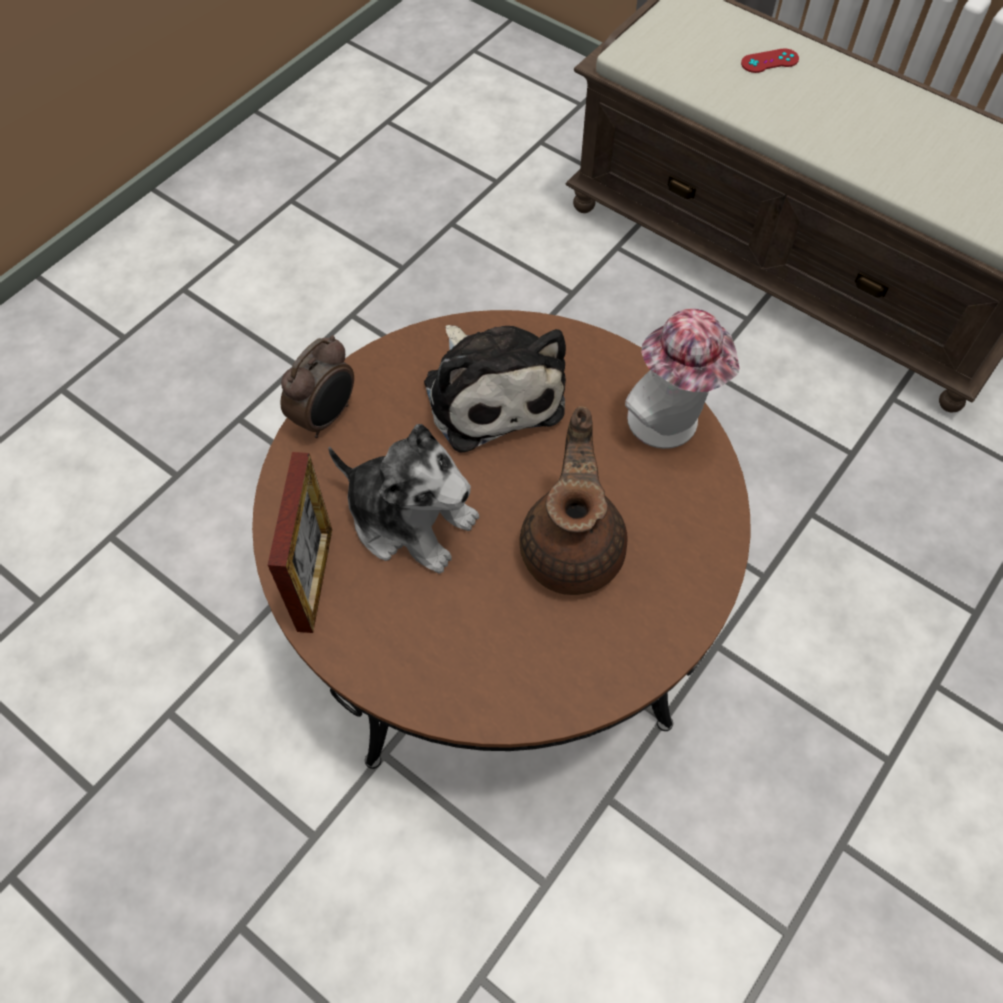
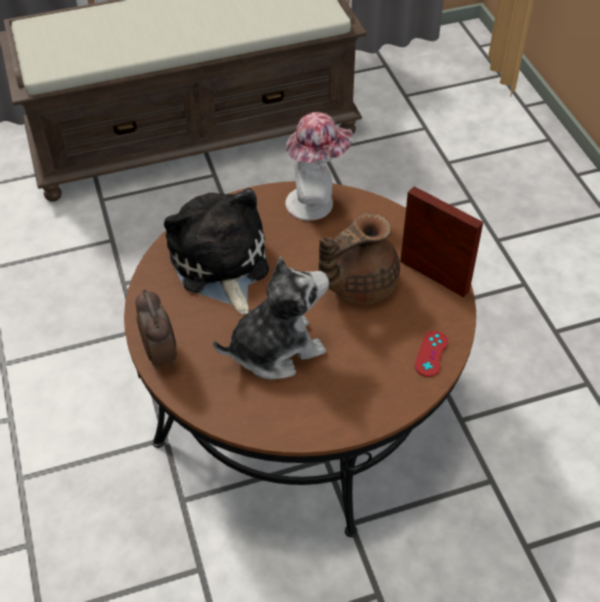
camera: 55 degrees left, 10 degrees down
picture frame [268,452,332,633] -> picture frame moved to [400,186,483,298]
plush toy [424,325,566,453] -> plush toy turned 120 degrees counterclockwise [164,188,269,314]
brown teapot [520,406,628,595] -> brown teapot turned 75 degrees counterclockwise [318,213,400,304]
red game controller [741,48,799,73] -> red game controller moved to [415,331,448,377]

